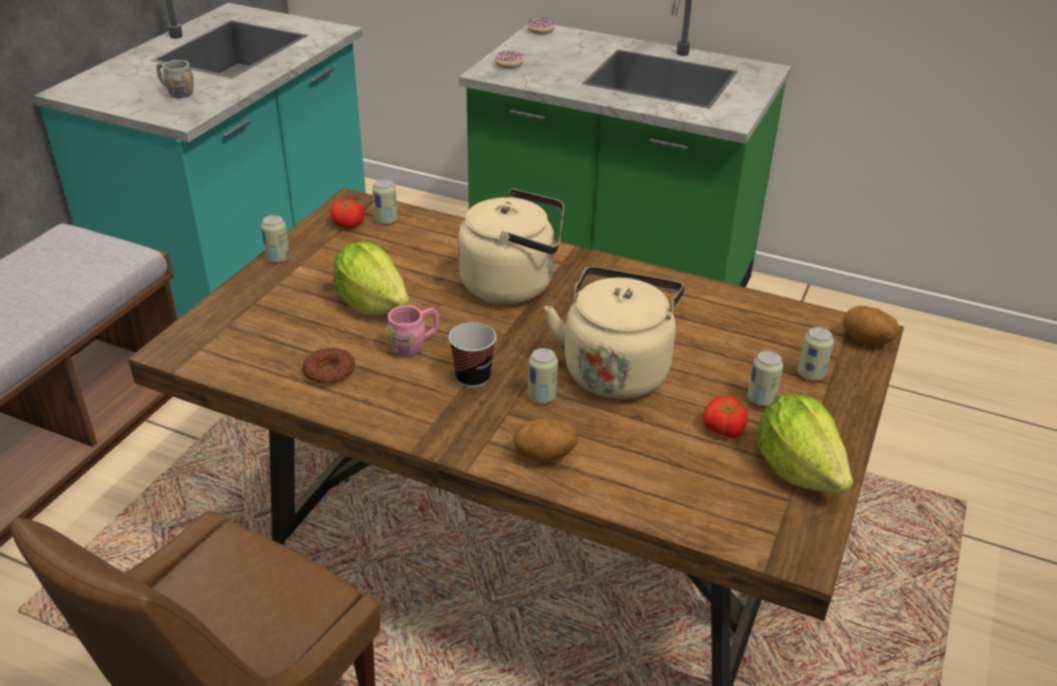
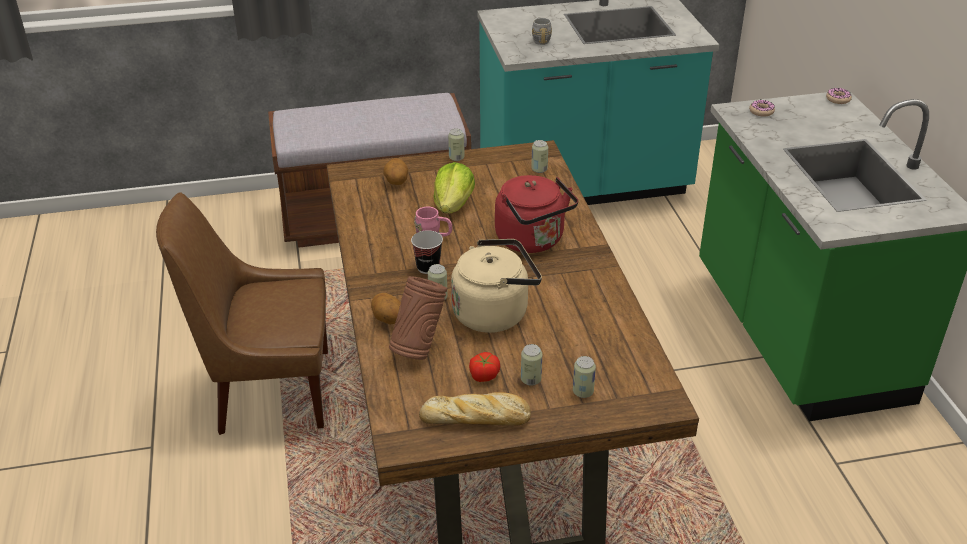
camera: 55 degrees right, 0 degrees up
donut [303,348,355,385] -> none
tomato [331,200,365,229] -> none
beige kettle [458,189,564,304] -> red kettle [495,175,578,253]
lettuce [757,394,853,493] -> bread [419,392,531,426]
potato [843,306,900,345] -> potato moved to [383,158,408,185]
none -> brown vase [389,276,447,360]

